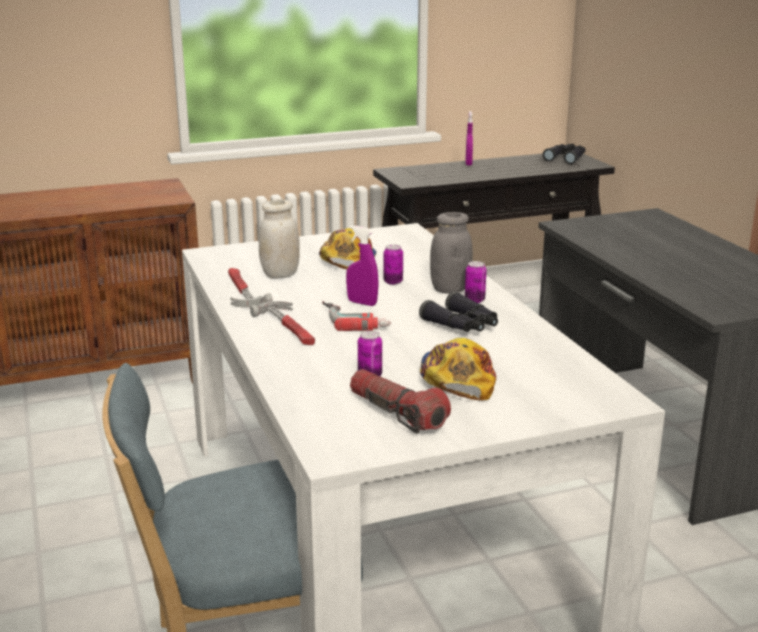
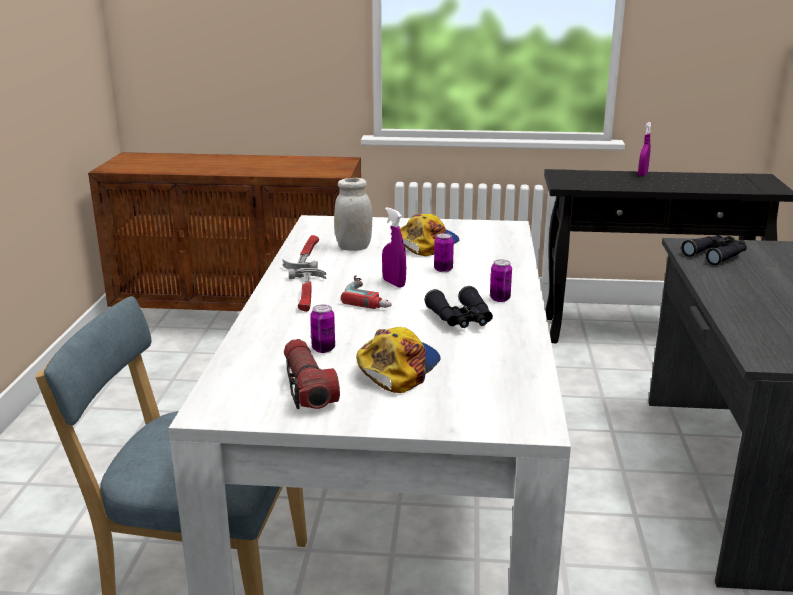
camera: 25 degrees right, 0 degrees up
grey jar [430,212,473,294] -> none
black binoculars [543,144,586,164] -> black binoculars moved to [682,235,747,265]

